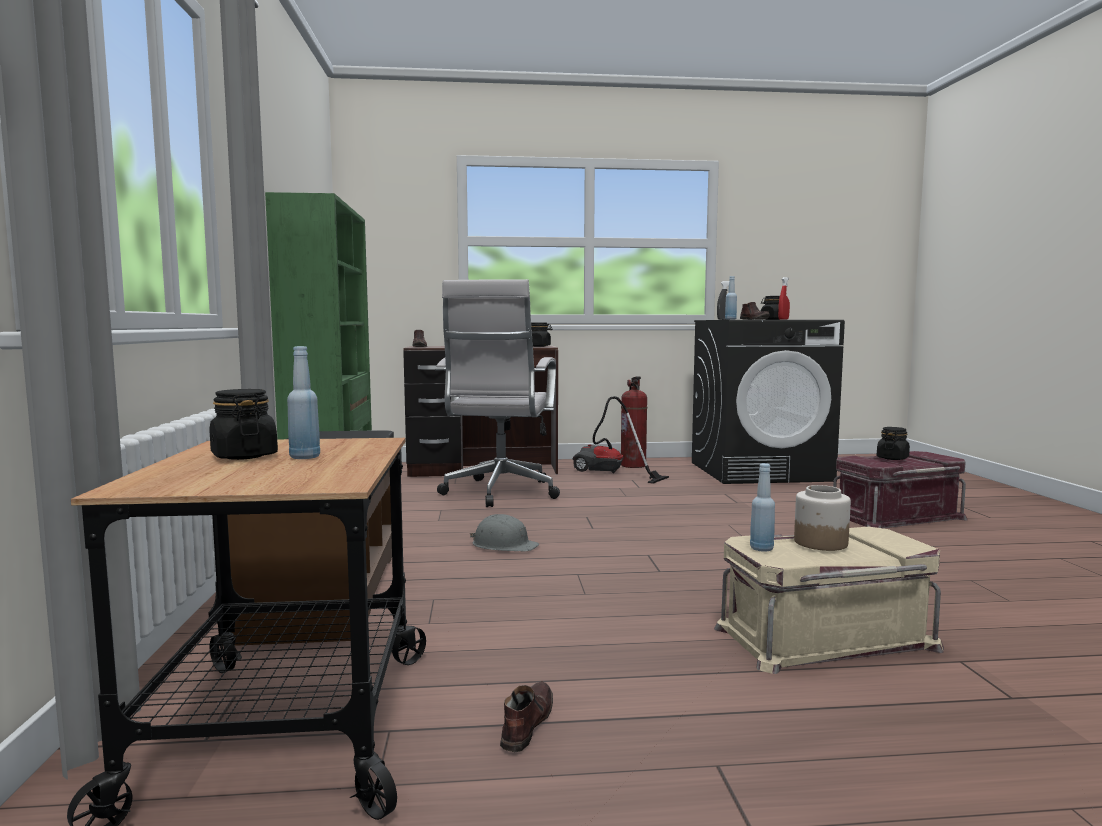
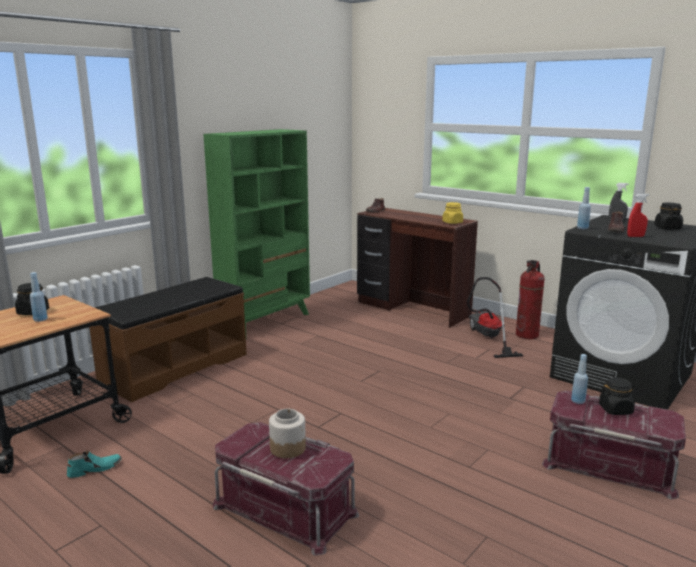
camera: 45 degrees right, 10 degrees up
white office chair [435,279,560,507] -> none
grey hard hat [470,514,539,552] -> none
brown shoe [500,682,553,752] -> turquoise shoe [67,451,122,478]
black jar [531,322,552,347] -> yellow jar [442,202,463,224]
beige storage box [714,527,944,674] -> red storage box [213,422,359,556]
blue bottle [750,463,775,552] -> blue bottle moved to [571,354,588,404]

